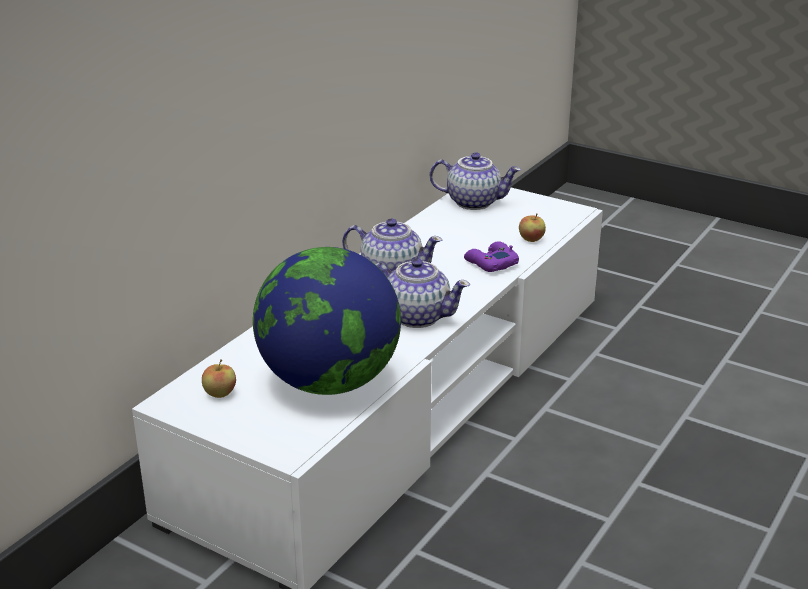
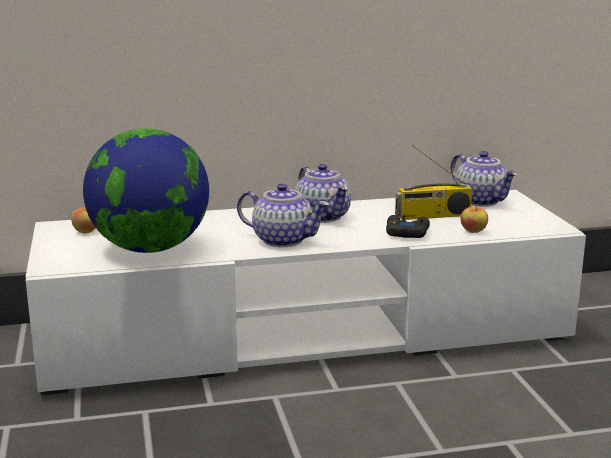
camera: 45 degrees right, 10 degrees down
teapot [375,258,470,328] -> teapot turned 45 degrees counterclockwise [237,184,330,247]
purple game controller [464,241,519,272] -> black game controller [386,215,430,238]
none -> radio [395,145,472,220]

